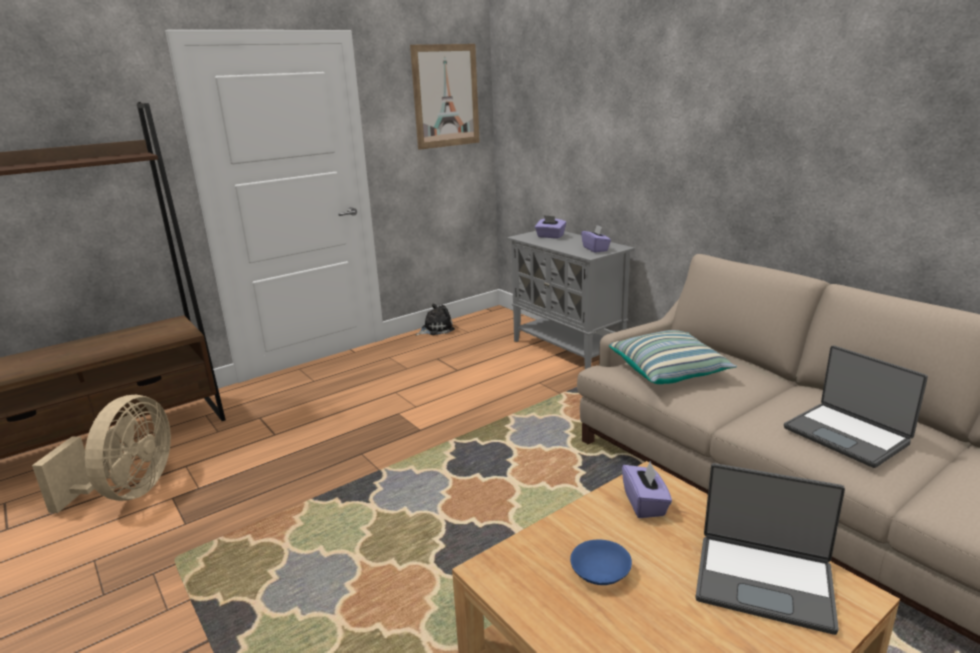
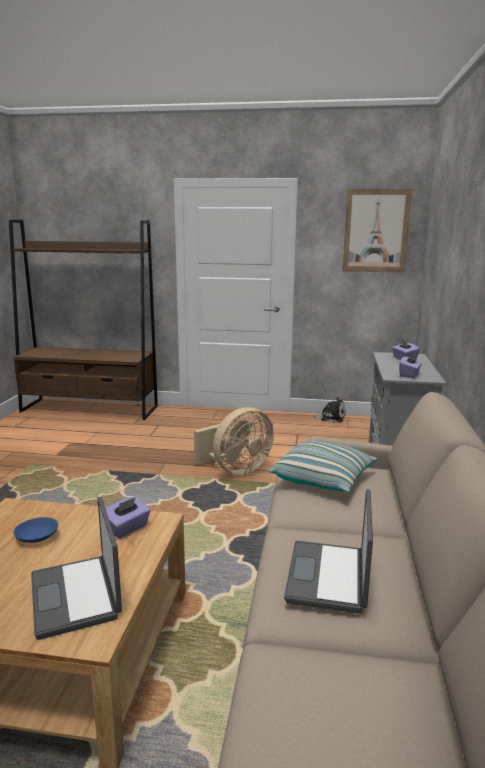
camera: 45 degrees right, 5 degrees down
beige fan [32,395,171,513] -> beige fan moved to [194,407,274,475]

